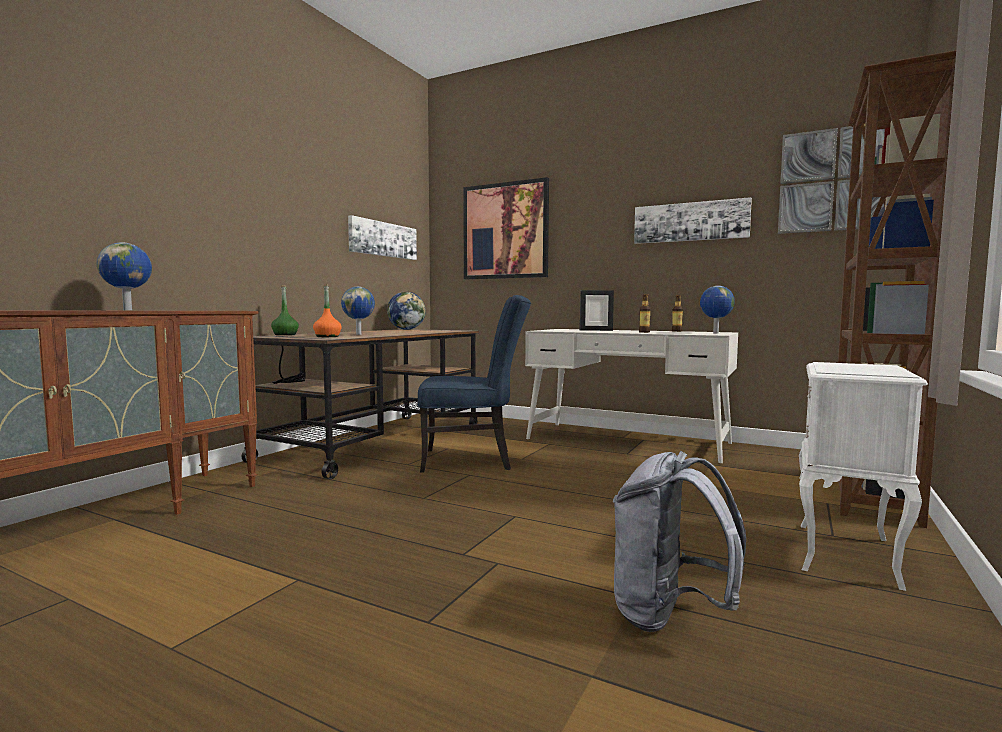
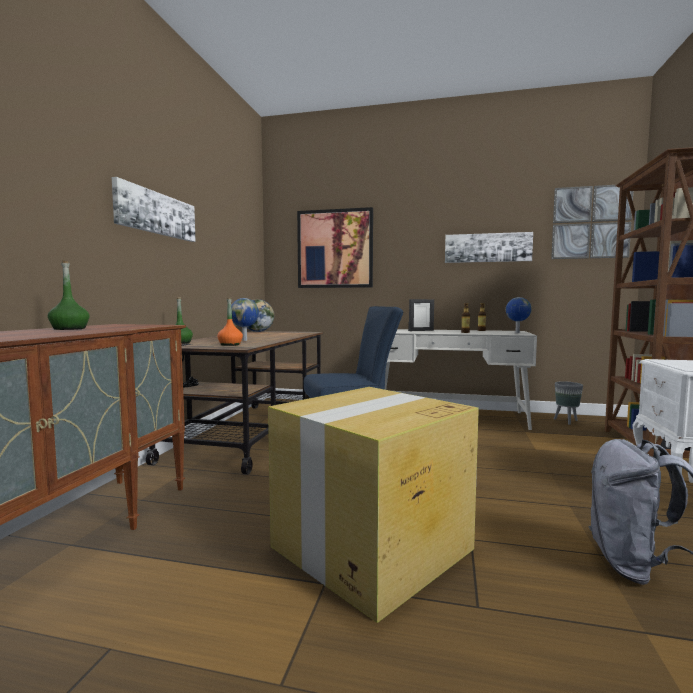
camera: 15 degrees left, 0 degrees up
globe [97,242,152,310] -> green bottle [48,260,89,330]
picture [348,215,417,260] -> picture moved to [112,177,196,242]
none -> cardboard box [268,387,479,623]
none -> grey planter [554,381,583,425]

